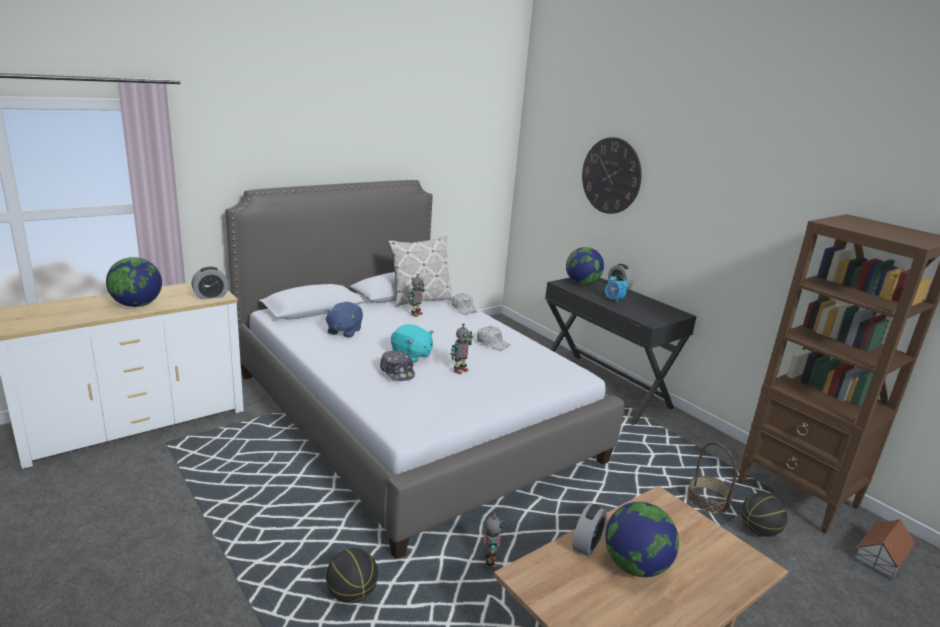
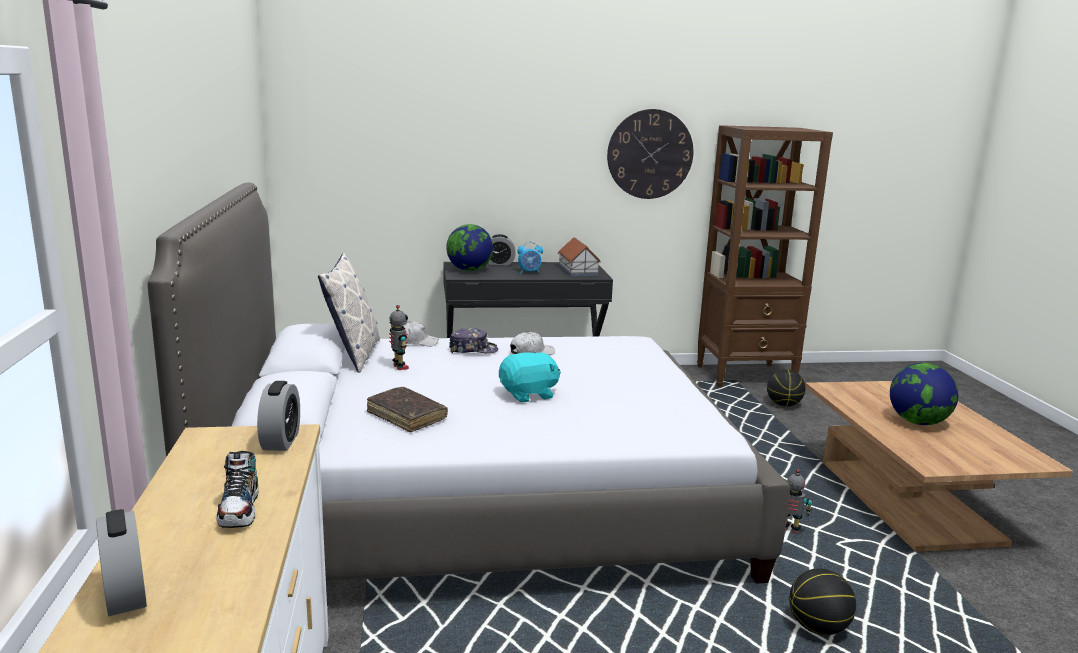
camera: 60 degrees left, 5 degrees down
globe [106,257,162,307] -> shoe [216,451,259,528]
blue plush toy [324,302,363,338] -> brown book [367,387,448,432]
cap [380,351,415,381] -> cap moved to [449,328,498,353]
toy robot [451,323,473,374] -> none
alarm clock [572,504,607,557] -> alarm clock moved to [96,509,147,616]
wall clock [582,137,642,214] -> wall clock moved to [607,109,693,199]
basket [687,442,736,514] -> none
toy house [854,519,916,581] -> toy house moved to [558,237,601,276]

